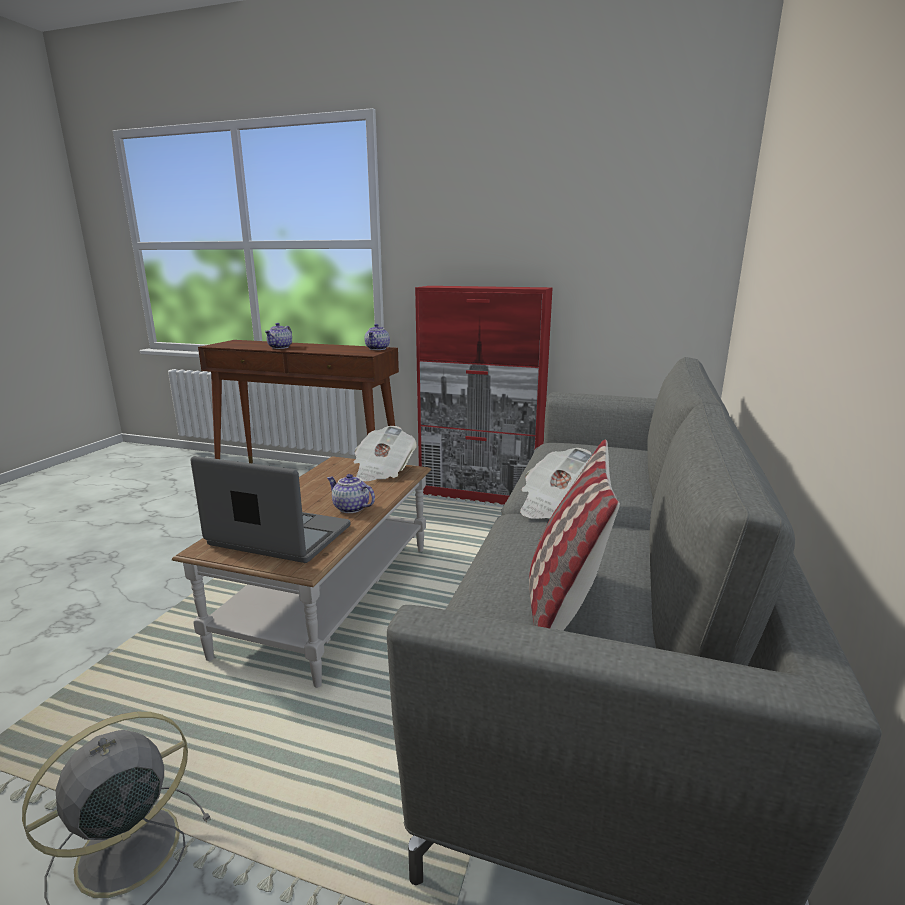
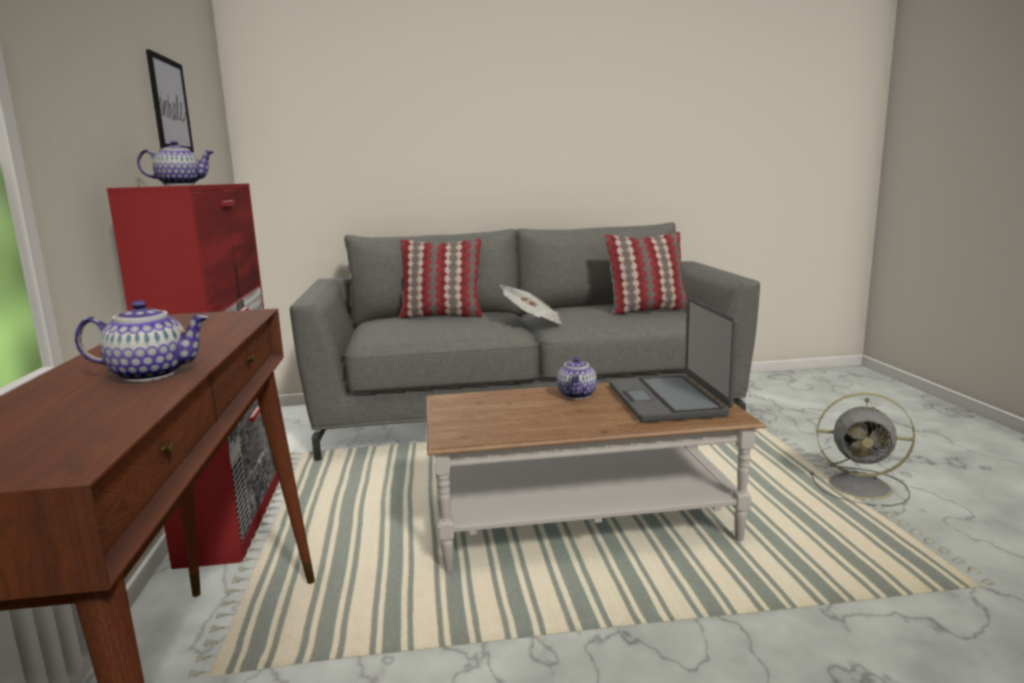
camera: 115 degrees left, 5 degrees down
newspaper [354,426,416,481] -> none
teapot [365,324,390,350] -> teapot moved to [137,141,213,185]
none -> picture [146,49,194,152]
none -> pillow [399,238,482,319]

